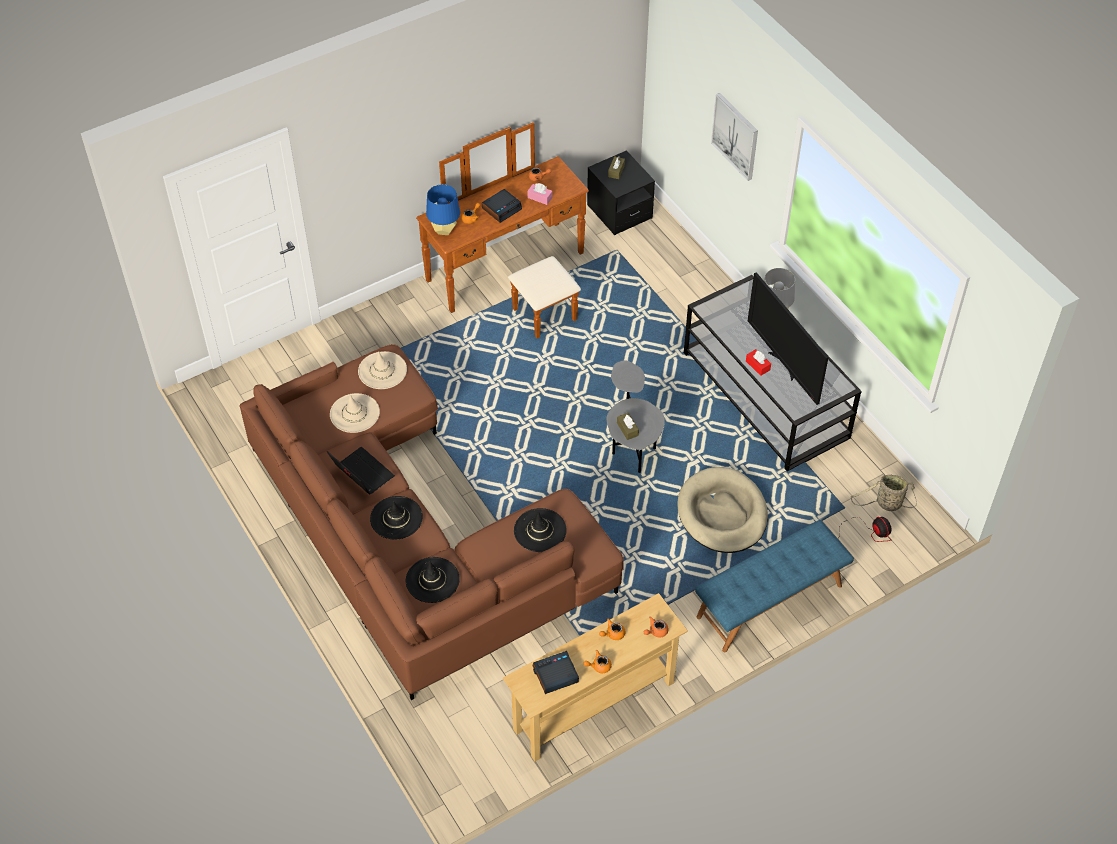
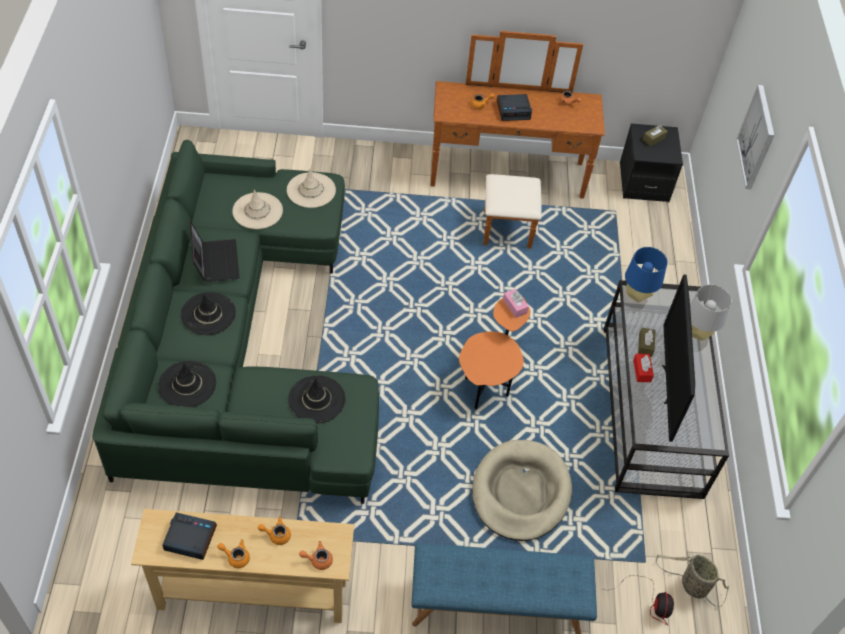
camera: 30 degrees right, 0 degrees up
brown sofa [240,344,624,700] -> green sofa [92,140,379,504]
blue table lamp [426,184,460,235] -> blue table lamp moved to [625,247,667,303]
pink tissue box [527,183,553,205] -> pink tissue box moved to [503,289,529,318]
grey side table [606,360,665,473] -> orange side table [459,297,530,409]
brown tissue box [617,413,639,440] -> brown tissue box moved to [638,328,656,357]

